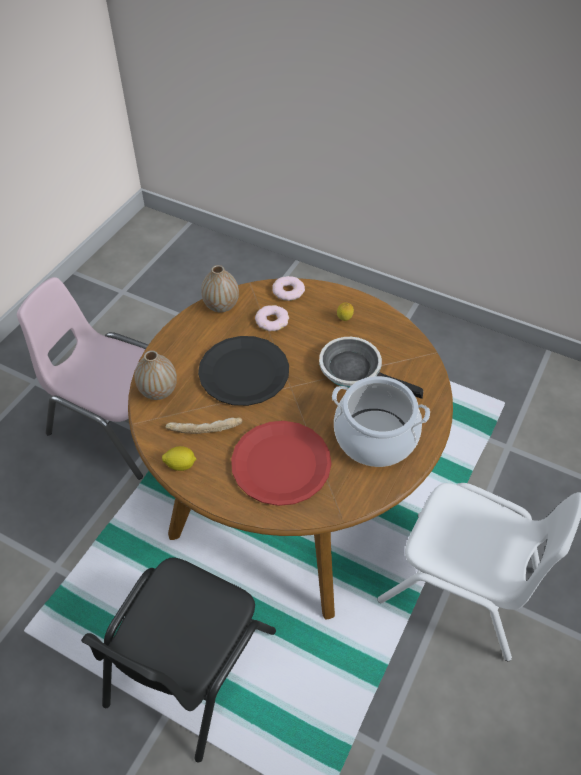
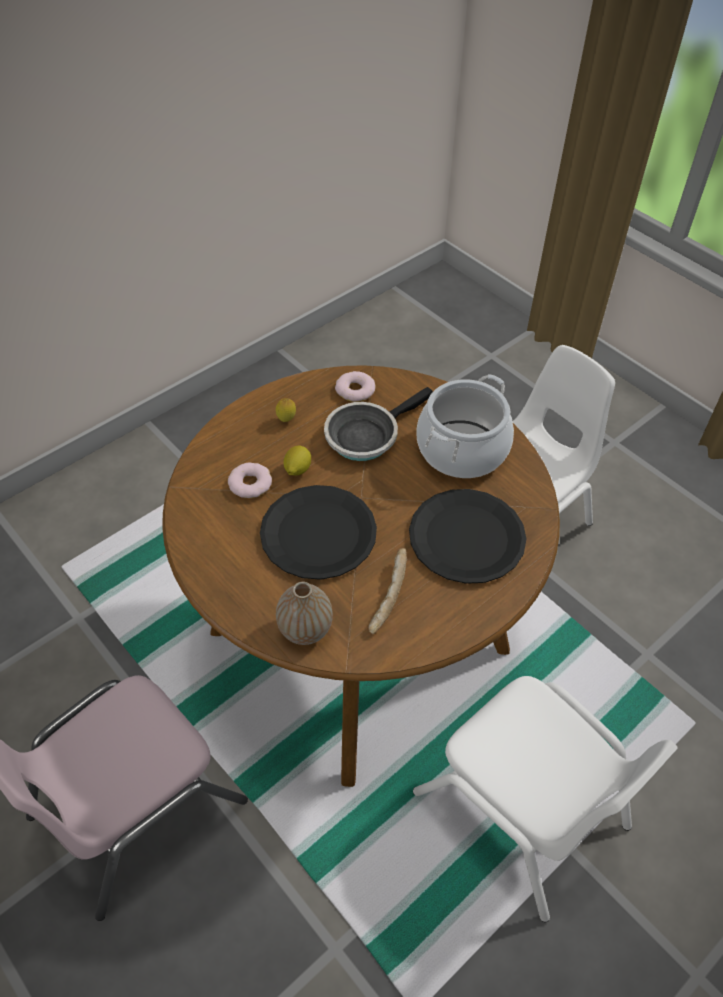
camera: 70 degrees left, 0 degrees up
black chair [81,557,276,763] -> white chair [413,676,678,922]
lemon [162,446,196,471] -> lemon moved to [283,446,311,476]
vase [201,265,239,313] -> none
red plate [231,421,332,506] -> black plate [409,489,526,584]
donut [272,276,305,301] -> donut moved to [335,371,375,402]

